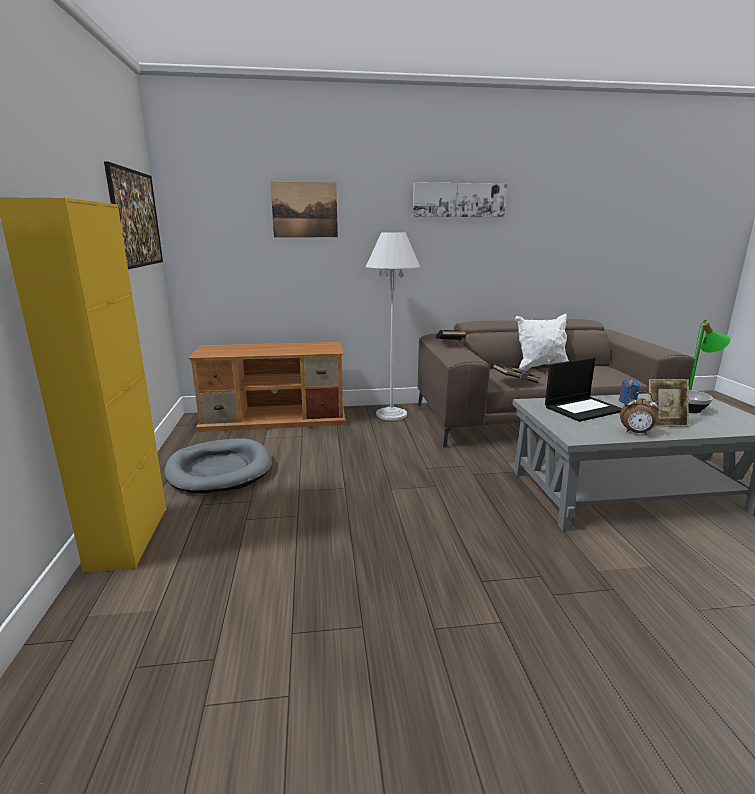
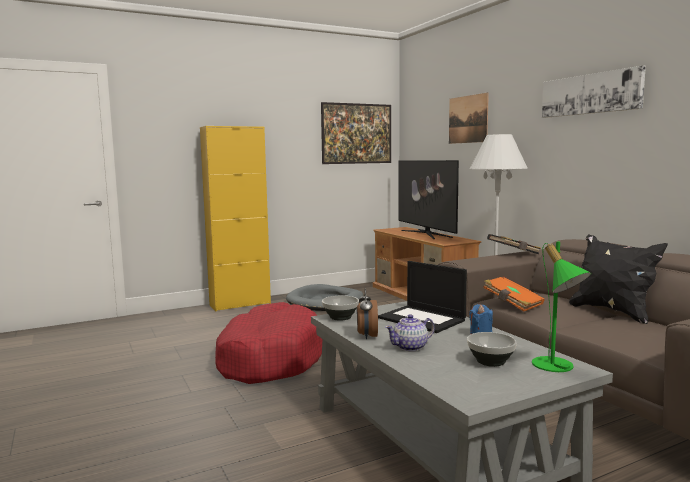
camera: 70 degrees right, 10 degrees down
black book [491,363,541,383] -> orange book [483,276,545,311]
white pillow [515,314,569,371] -> black pillow [569,234,668,324]
picture frame [649,379,689,427] -> teapot [385,314,435,351]
none -> red dog bed [215,302,322,384]
none -> bowl [322,296,359,321]
none -> television [398,160,459,239]

